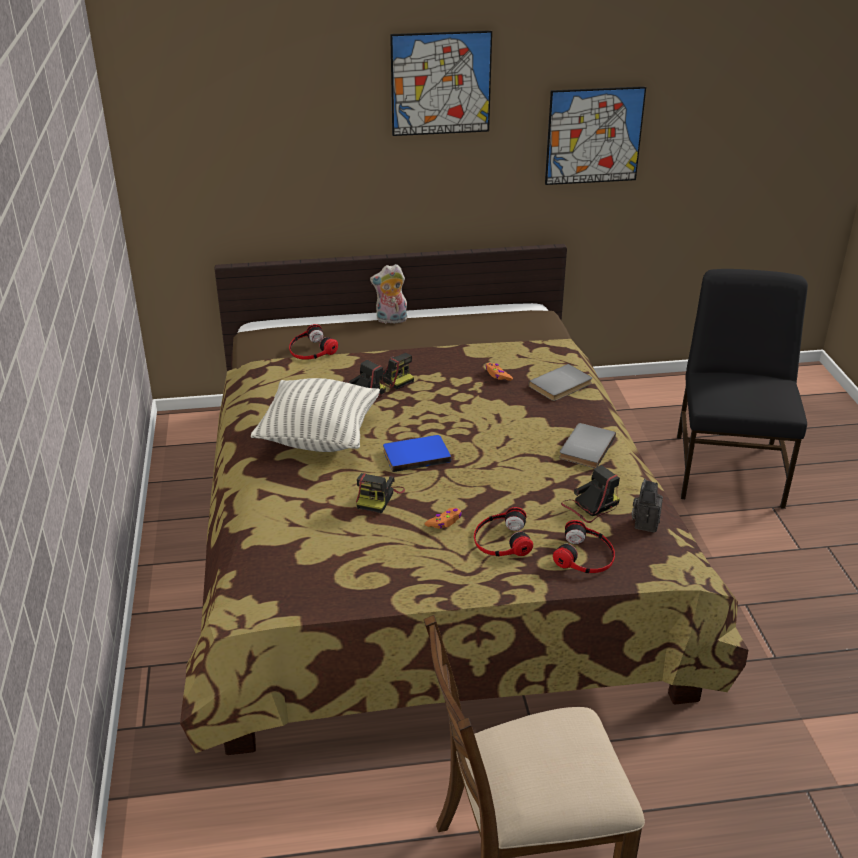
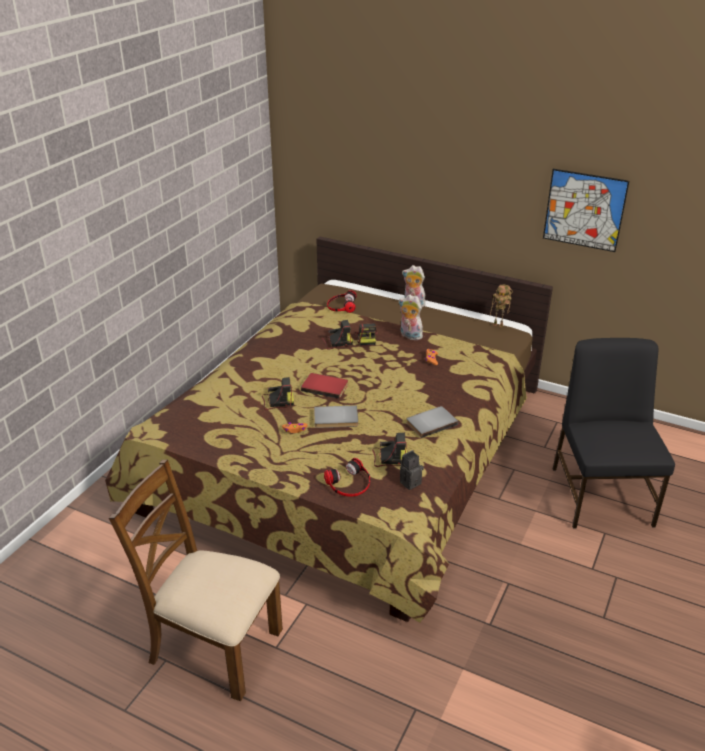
camera: 35 degrees right, 0 degrees up
pillow [251,378,380,452] -> none
camera [356,473,405,514] -> camera turned 150 degrees counterclockwise [262,377,294,410]
blue book [383,435,451,472] -> red book [301,373,348,399]
picture [390,30,492,136] -> none
headphones [474,507,533,556] -> none
grey book [529,364,592,401] -> grey book moved to [314,405,358,428]
black chair [677,269,808,509] -> black chair turned 45 degrees counterclockwise [552,338,675,529]
none -> plush toy [399,294,423,340]
none -> toy robot [490,284,513,327]

